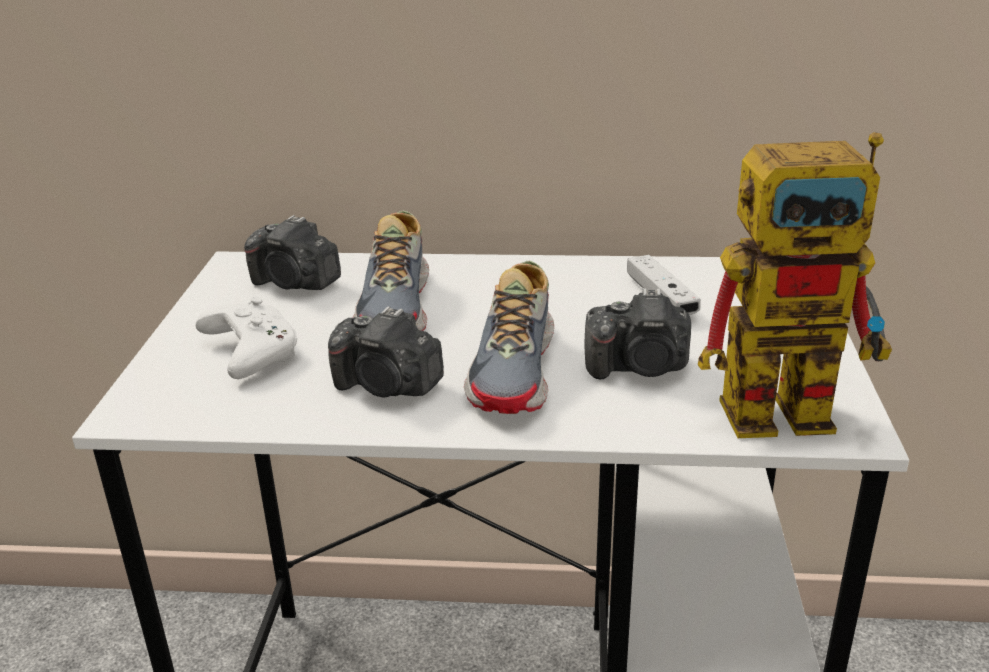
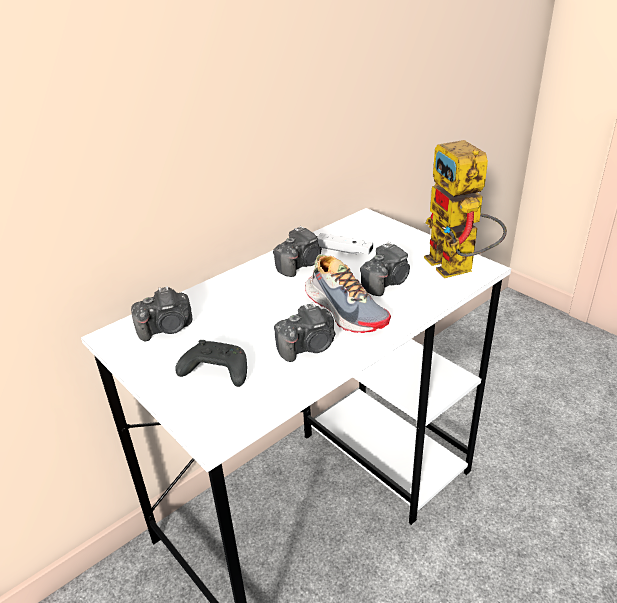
camera: 45 degrees left, 5 degrees up
white game controller [195,297,297,379] -> black game controller [175,340,247,387]
shoe [353,210,429,331] -> none
toy robot [698,132,892,438] -> toy robot turned 120 degrees clockwise [424,140,507,278]
none -> camera [273,226,322,277]

